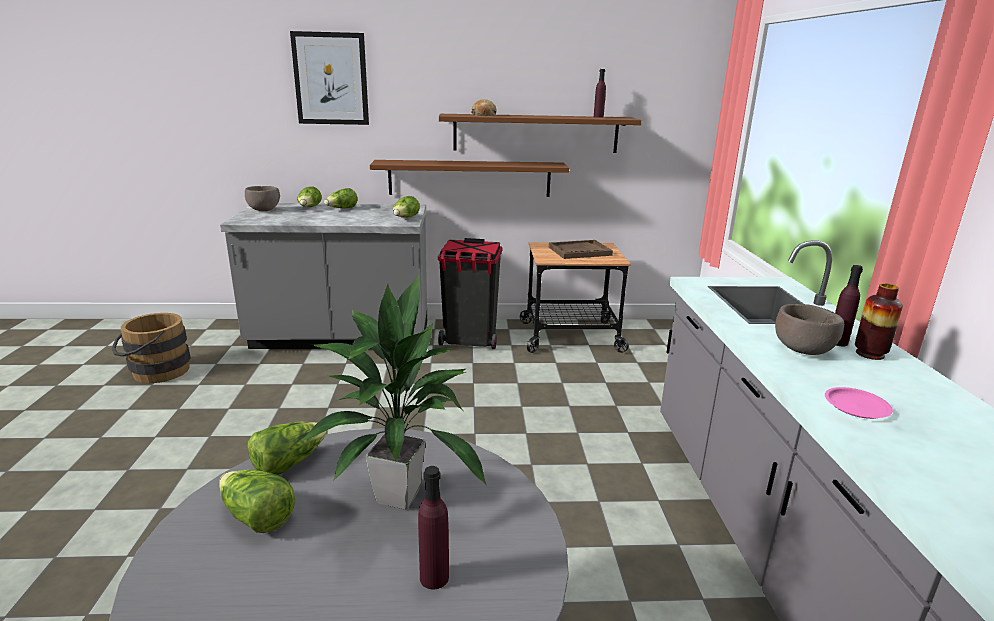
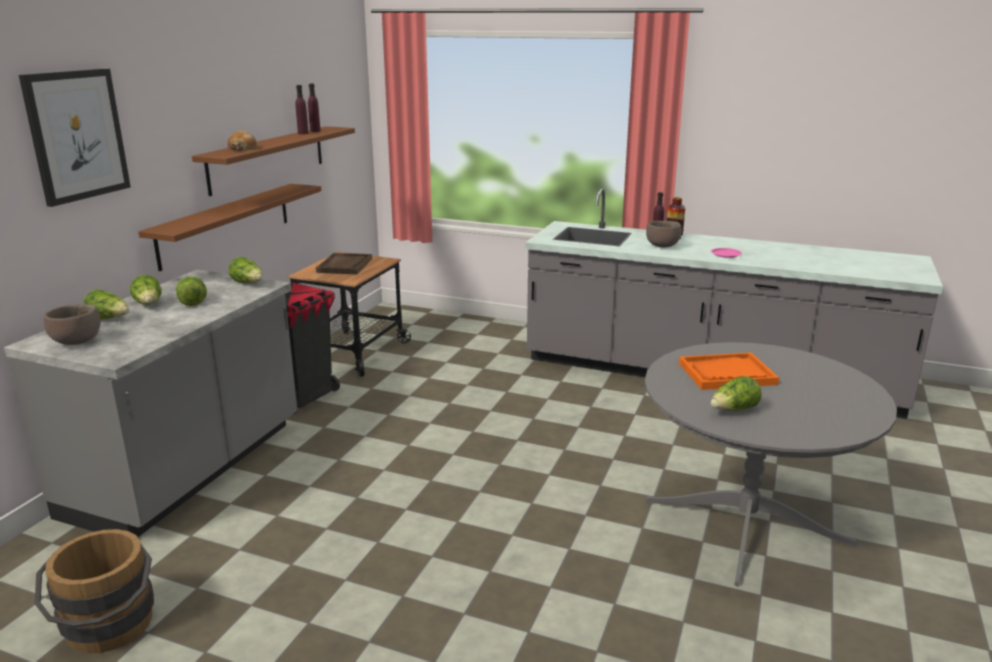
camera: 65 degrees left, 0 degrees up
lettuce [248,422,328,475] -> lettuce moved to [176,277,207,306]
potted plant [300,274,486,509] -> orange tray [679,352,779,390]
purple bottle [418,466,449,590] -> purple bottle moved to [295,85,309,134]

